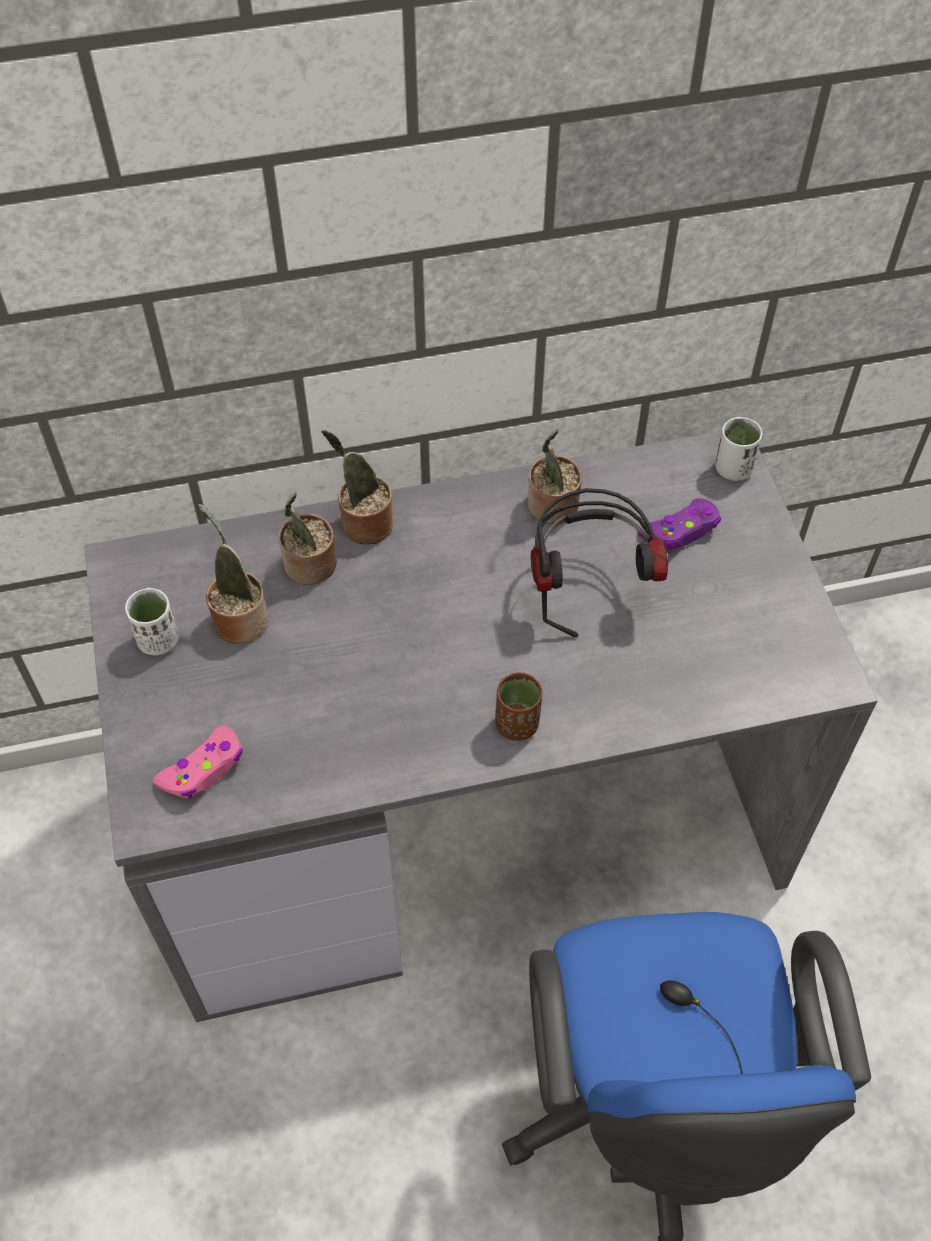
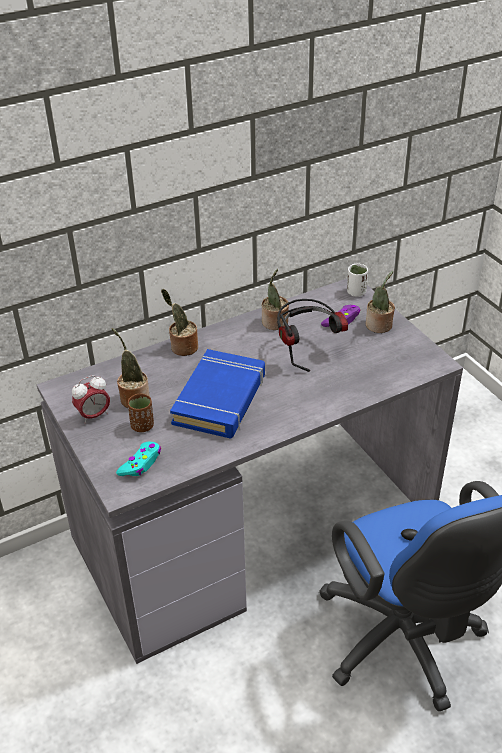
camera: 15 degrees left, 15 degrees down
white cup [125,588,178,655] -> alarm clock [72,375,110,424]
pink game controller [153,726,243,799] -> turquoise game controller [116,442,161,476]
potted plant [279,492,337,585] -> potted plant moved to [365,271,395,333]
brown cup [495,672,542,741] -> brown cup moved to [128,394,154,432]
none -> blue book [170,349,265,438]

